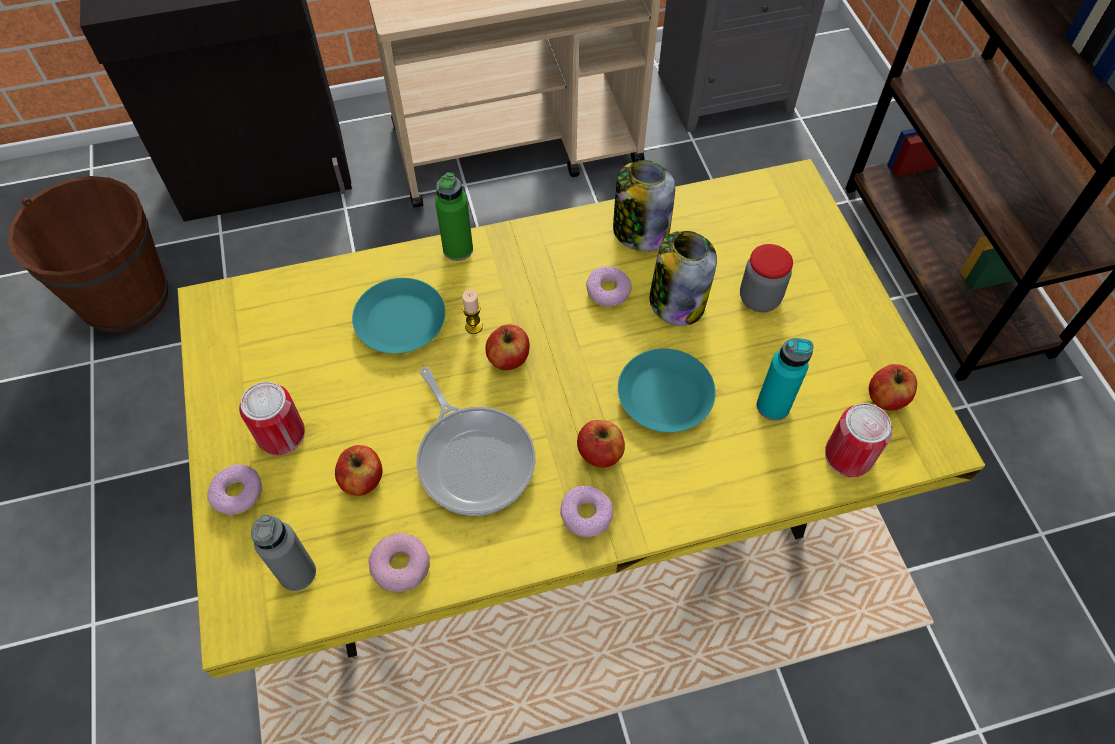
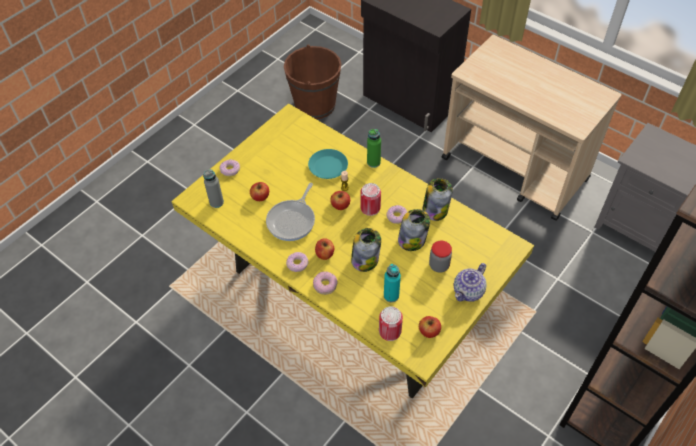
camera: 55 degrees right, 5 degrees down
can [239,382,305,456] -> can moved to [360,183,381,216]
donut [369,533,430,593] -> donut moved to [313,272,338,295]
turquoise plate [618,348,716,433] -> jar [351,228,381,272]
none -> teapot [454,263,487,302]

